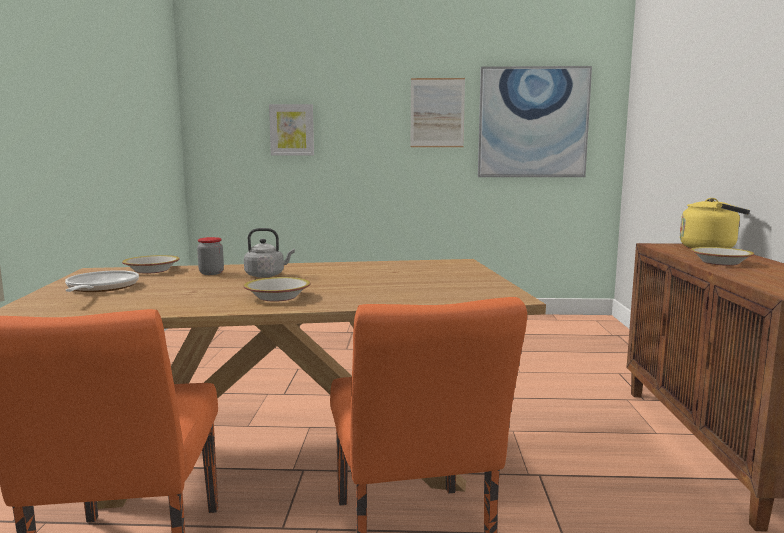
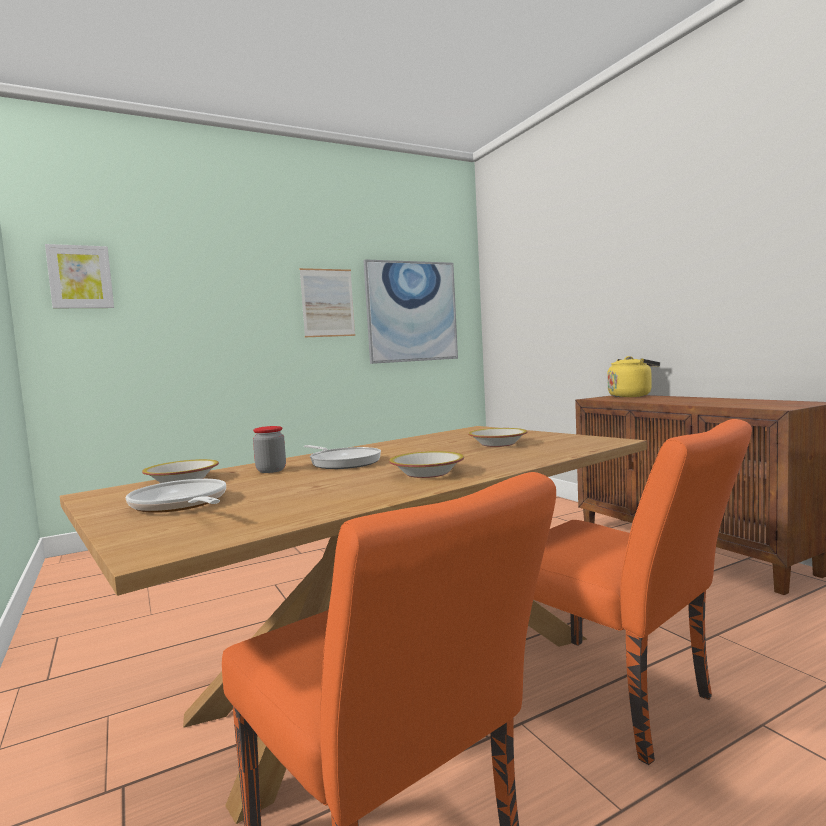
camera: 30 degrees left, 5 degrees down
grey kettle [244,228,295,278] -> frying pan [304,445,381,469]
picture [269,104,314,155] -> picture moved to [45,244,114,308]
bowl [690,247,754,266] -> bowl moved to [468,428,527,447]

